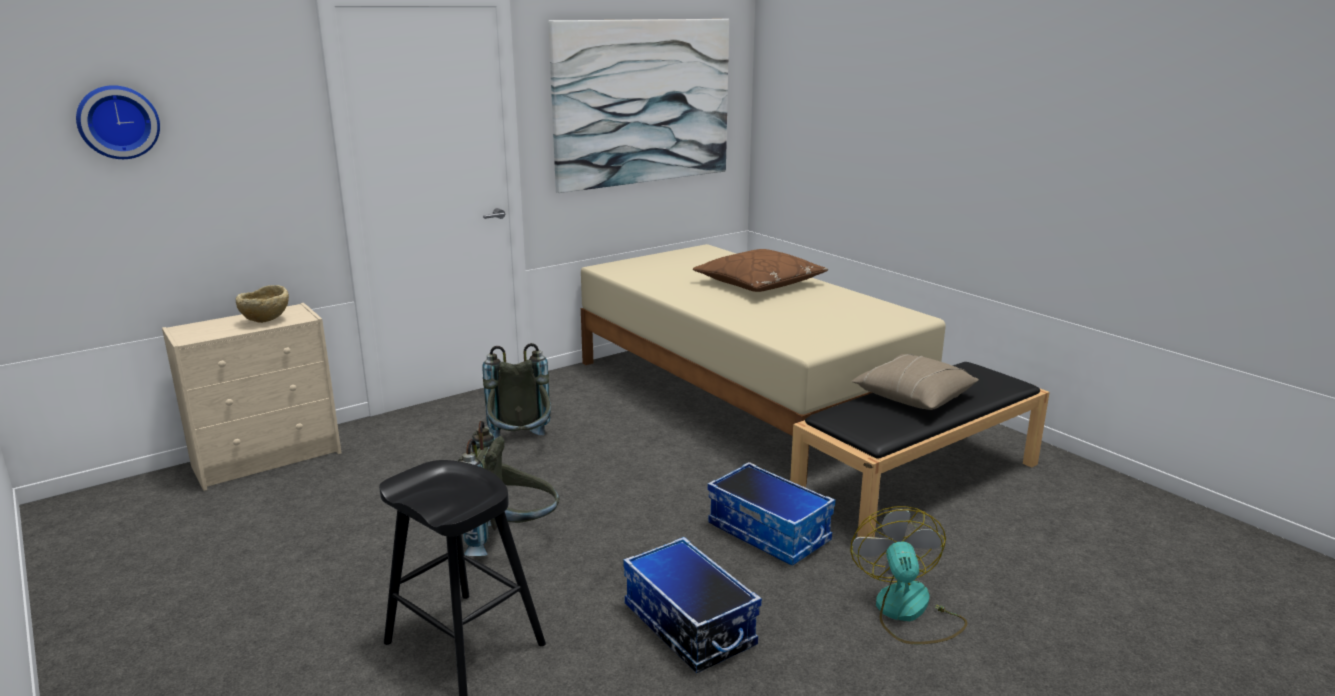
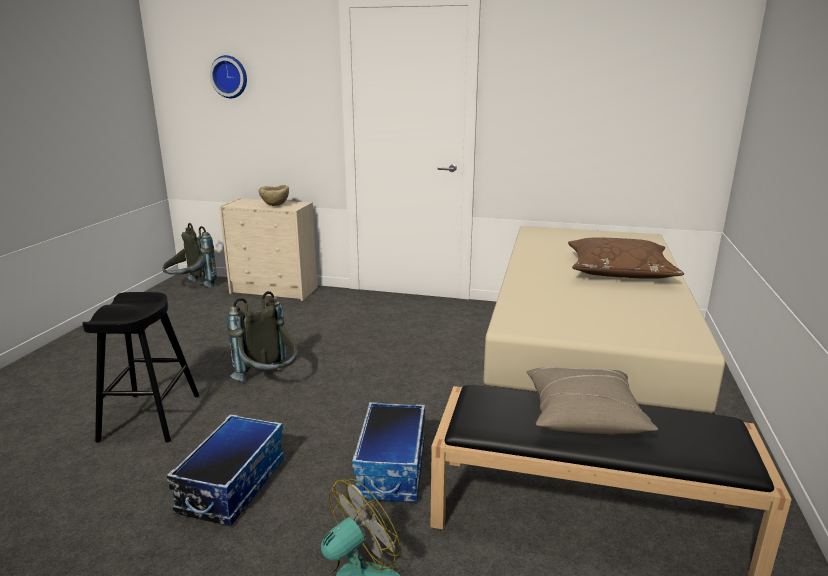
camera: 50 degrees right, 0 degrees up
grey backpack [482,343,551,438] -> grey backpack moved to [162,223,217,287]
picture [548,19,729,193] -> none

